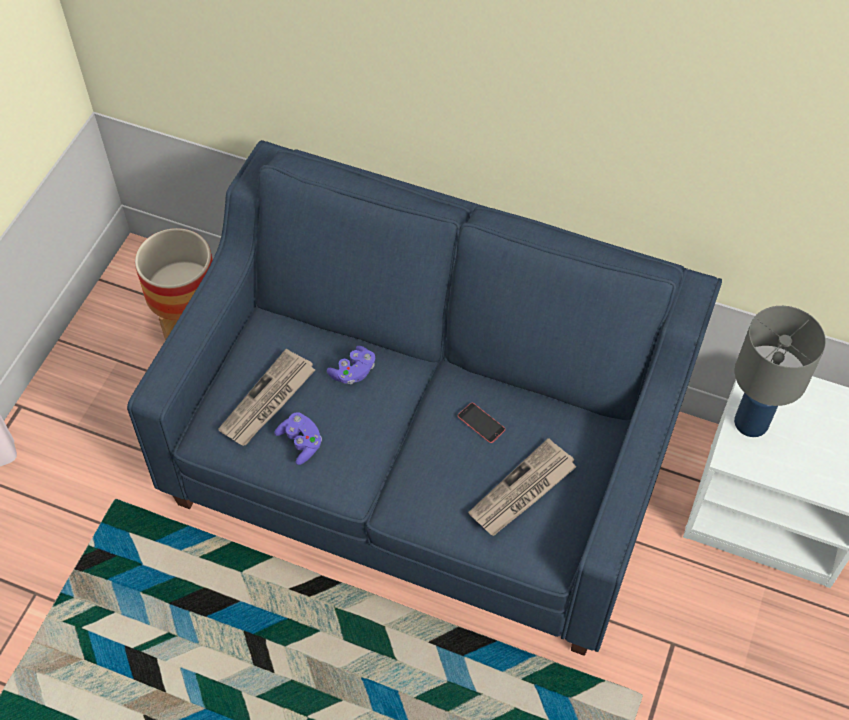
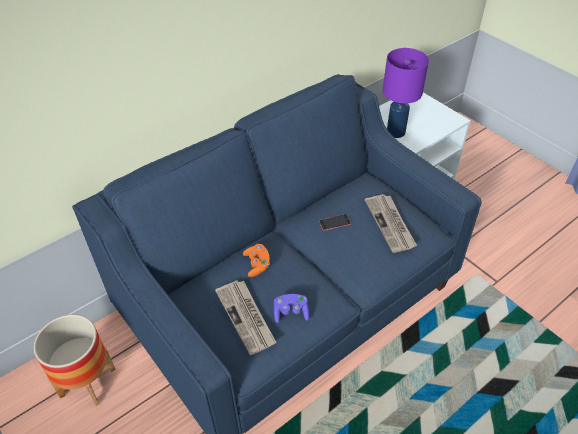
camera: 60 degrees left, 10 degrees down
purple game controller [327,346,375,384] -> orange game controller [243,244,270,277]
grey table lamp [734,306,826,437] -> purple table lamp [383,48,429,138]

